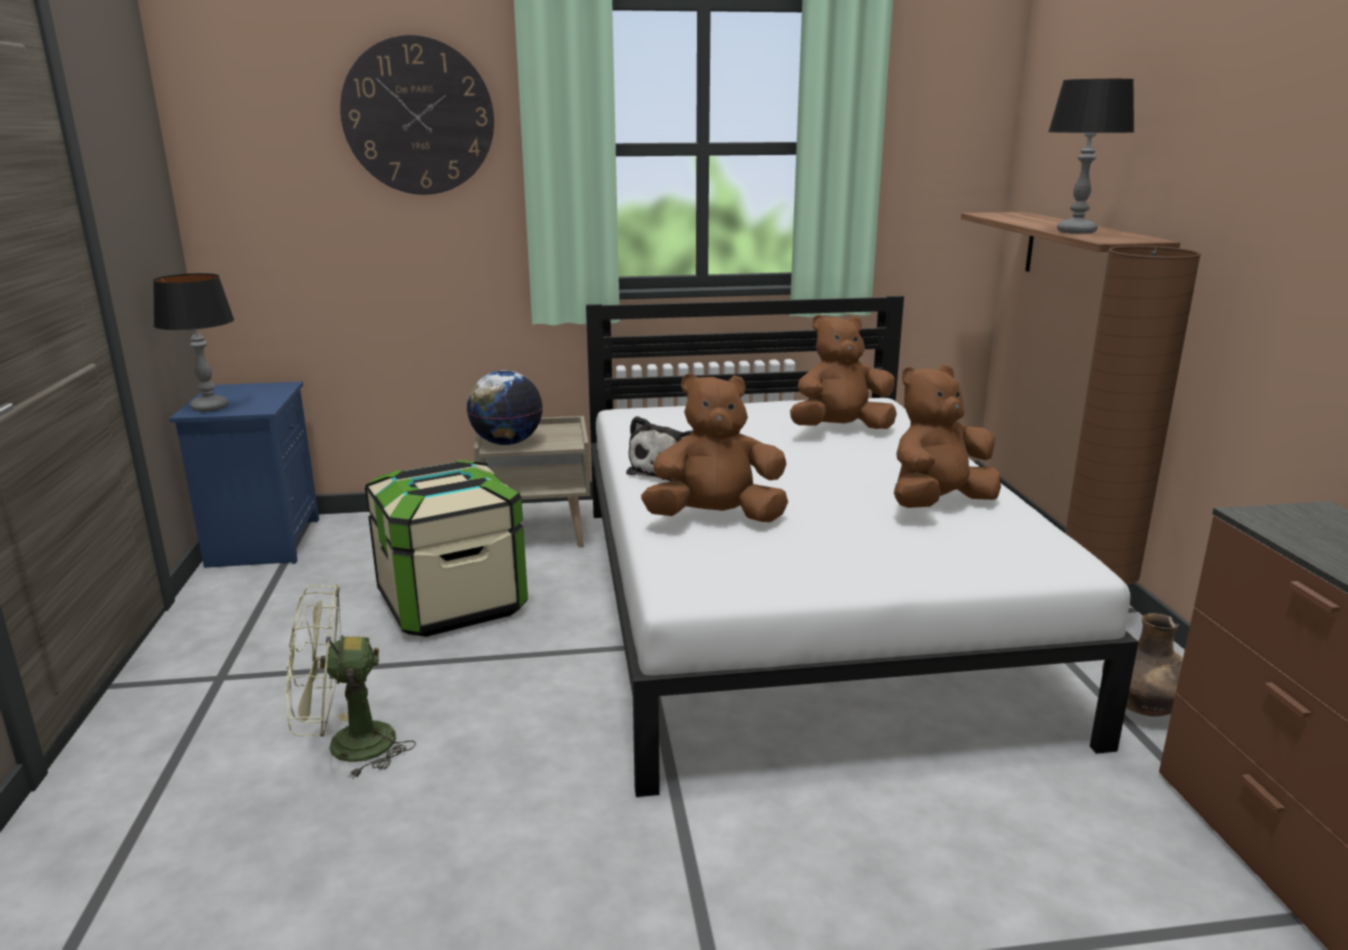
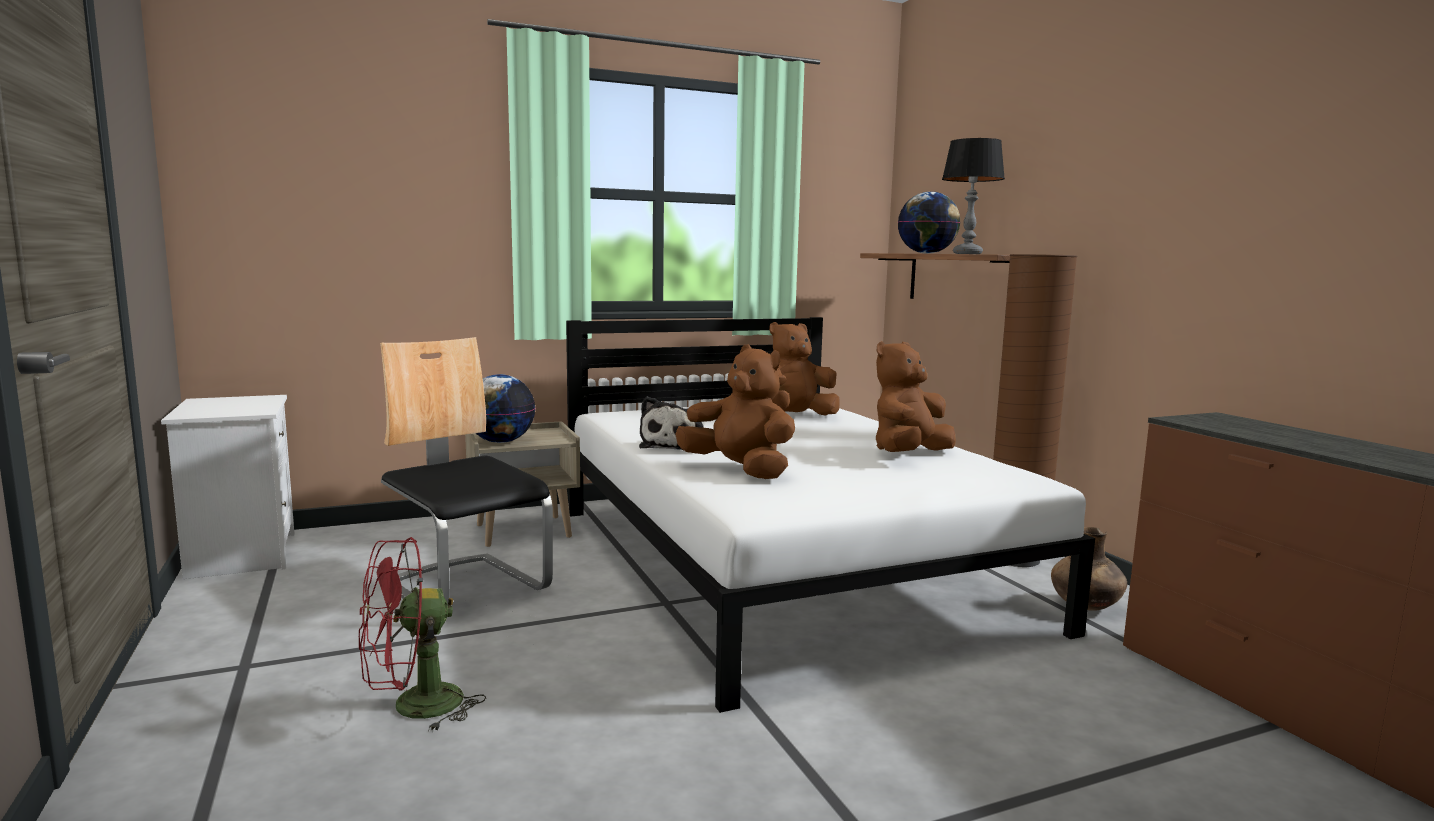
camera: 15 degrees left, 10 degrees down
table lamp [153,273,234,412] -> none
blue nightstand [169,382,319,568] -> white nightstand [161,395,294,579]
green fan [286,585,416,779] -> red fan [359,537,486,732]
wall clock [340,35,494,195] -> none
storage box [365,460,528,637] -> chair [380,337,553,604]
brown plush toy [641,373,788,522] -> brown plush toy turned 60 degrees clockwise [675,344,795,479]
none -> globe [898,192,961,254]

